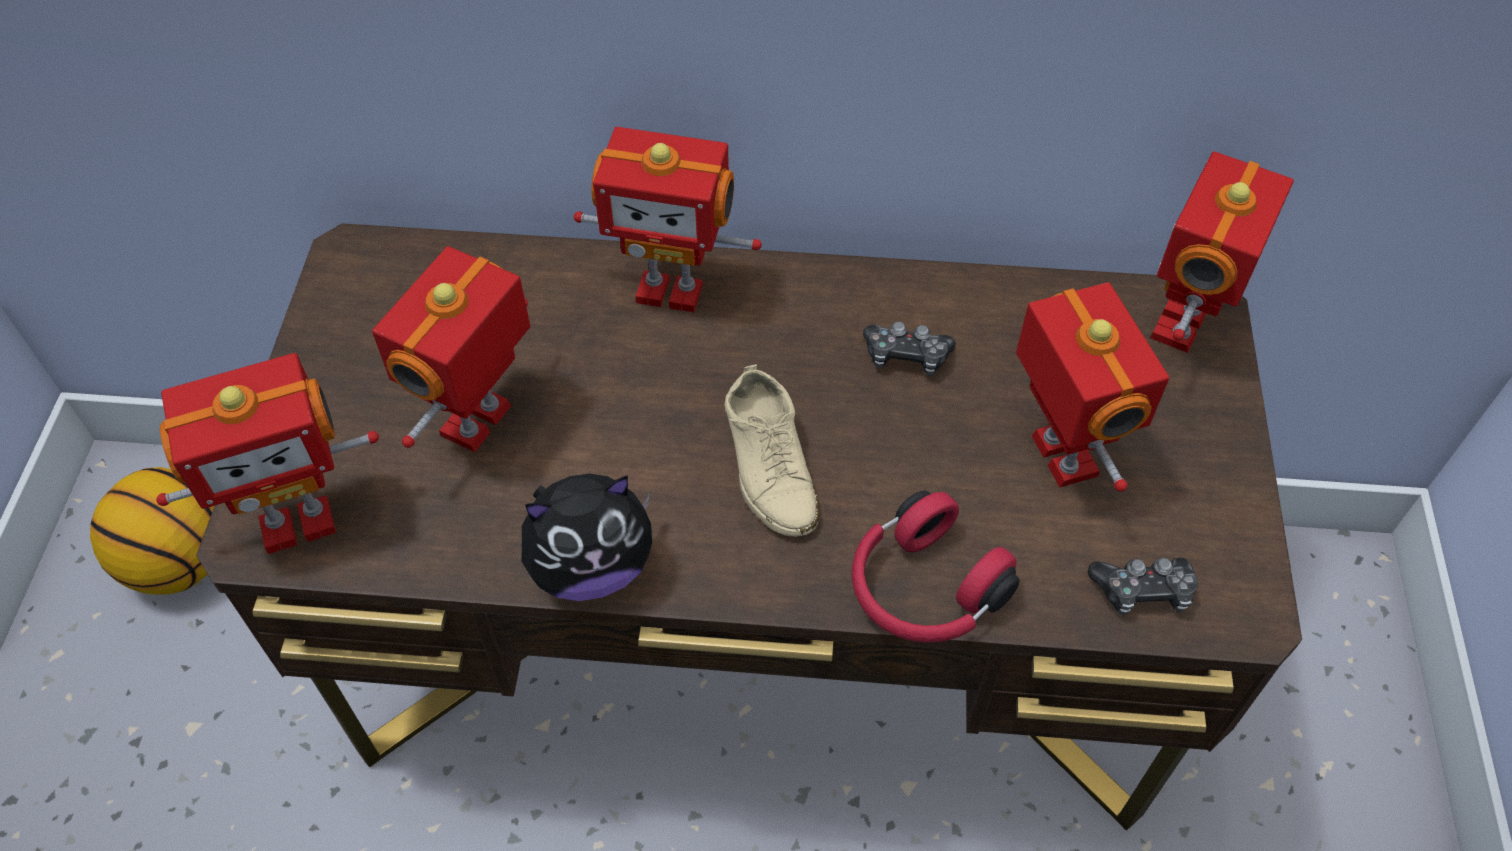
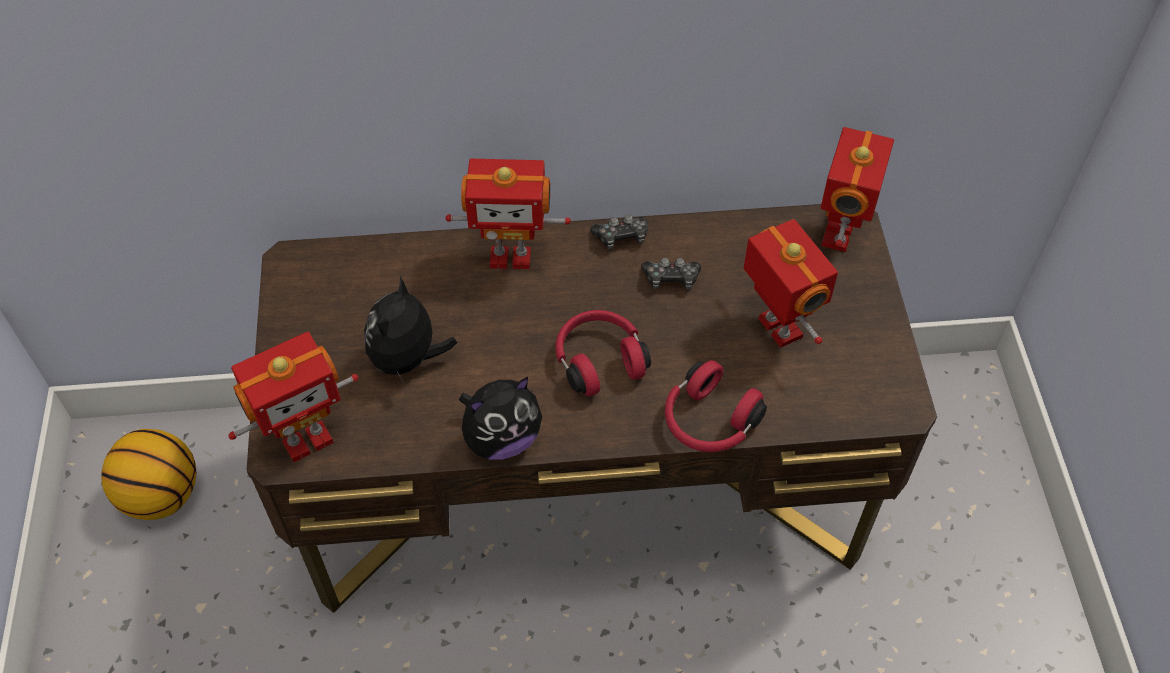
camera: 10 degrees left, 0 degrees up
toy robot [372,246,530,452] -> plush toy [364,276,457,386]
beige shoe [724,364,819,537] -> red headphones [555,310,651,396]
game controller [1088,558,1198,615] -> game controller moved to [590,214,648,249]

